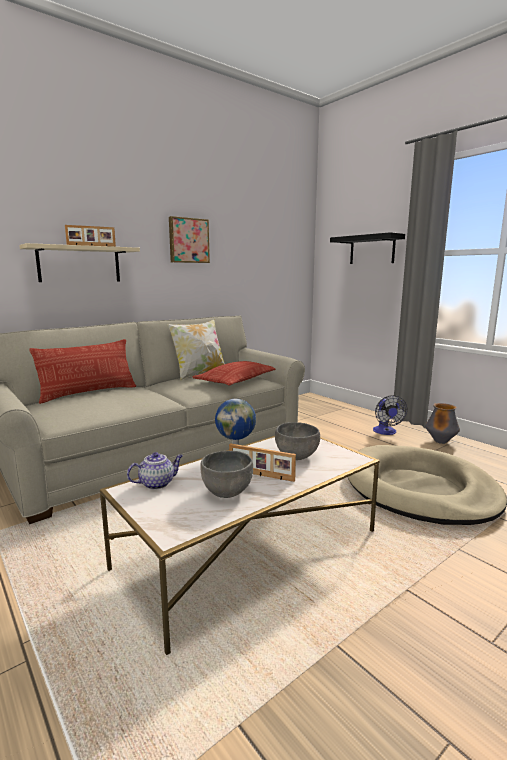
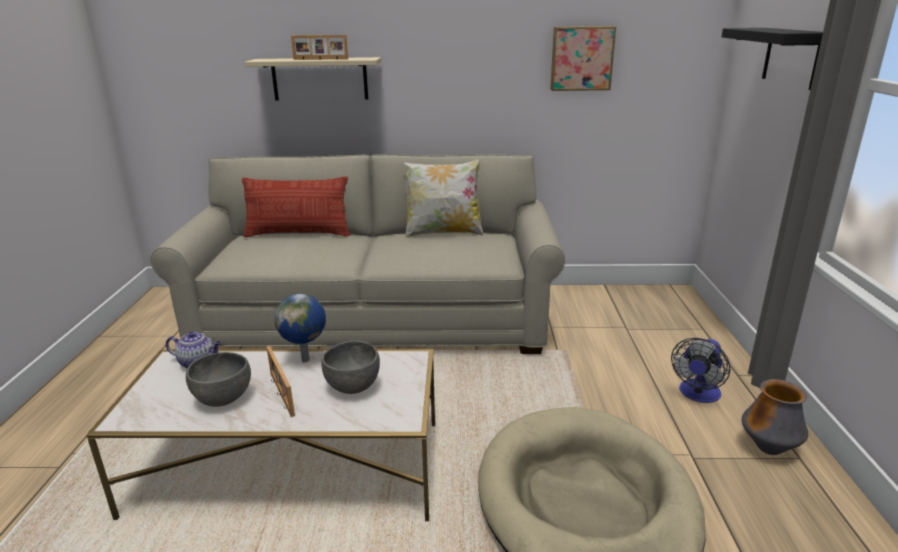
camera: 40 degrees right, 10 degrees up
picture [169,216,210,263] -> picture moved to [550,26,616,91]
pillow [192,361,276,385] -> none

